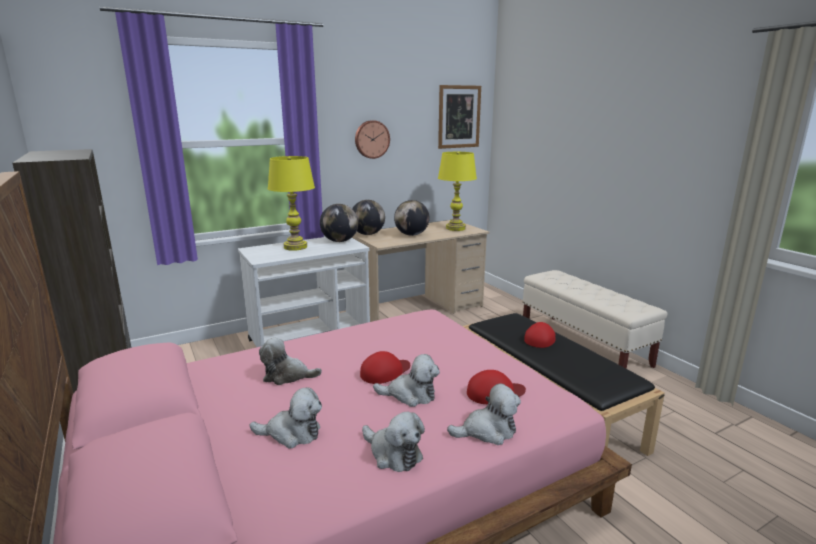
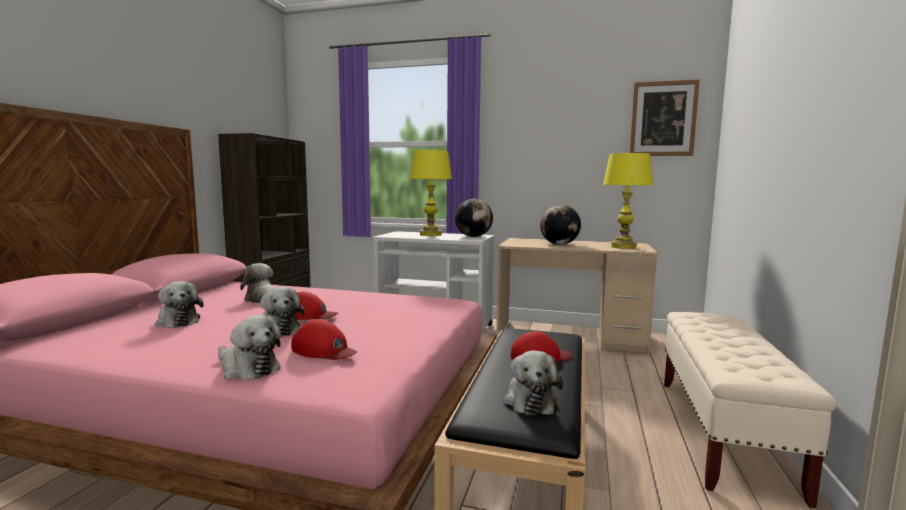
camera: 45 degrees right, 10 degrees down
globe [352,200,385,235] -> none
wall clock [355,120,390,159] -> none
plush toy [362,412,425,472] -> plush toy moved to [503,350,563,415]

